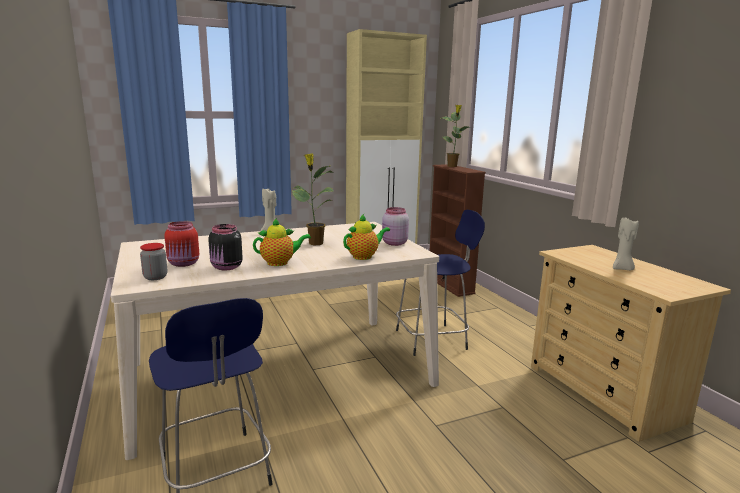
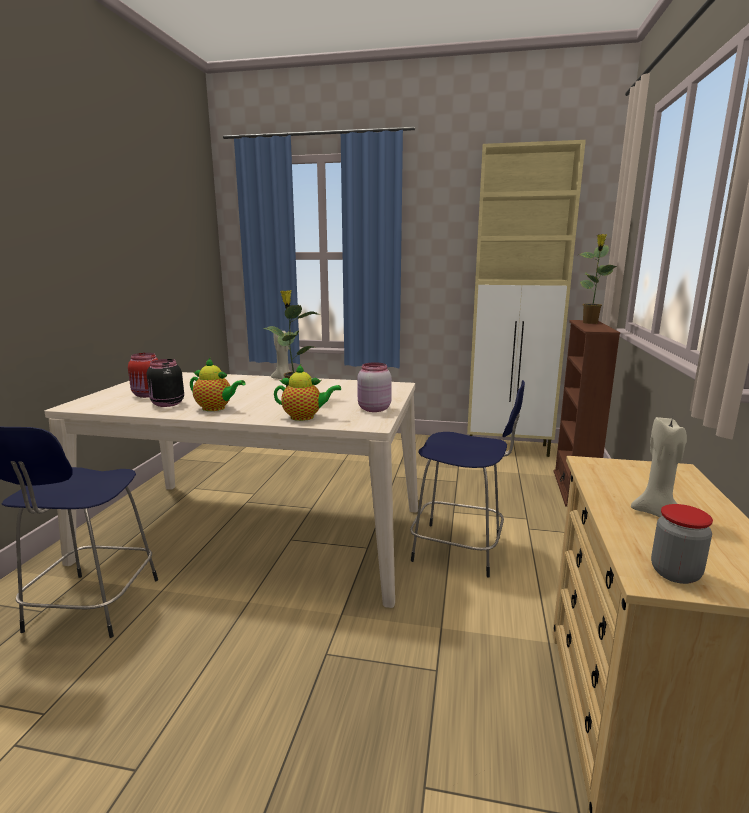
camera: 35 degrees right, 0 degrees up
jar [140,243,167,280] -> jar moved to [651,504,713,584]

